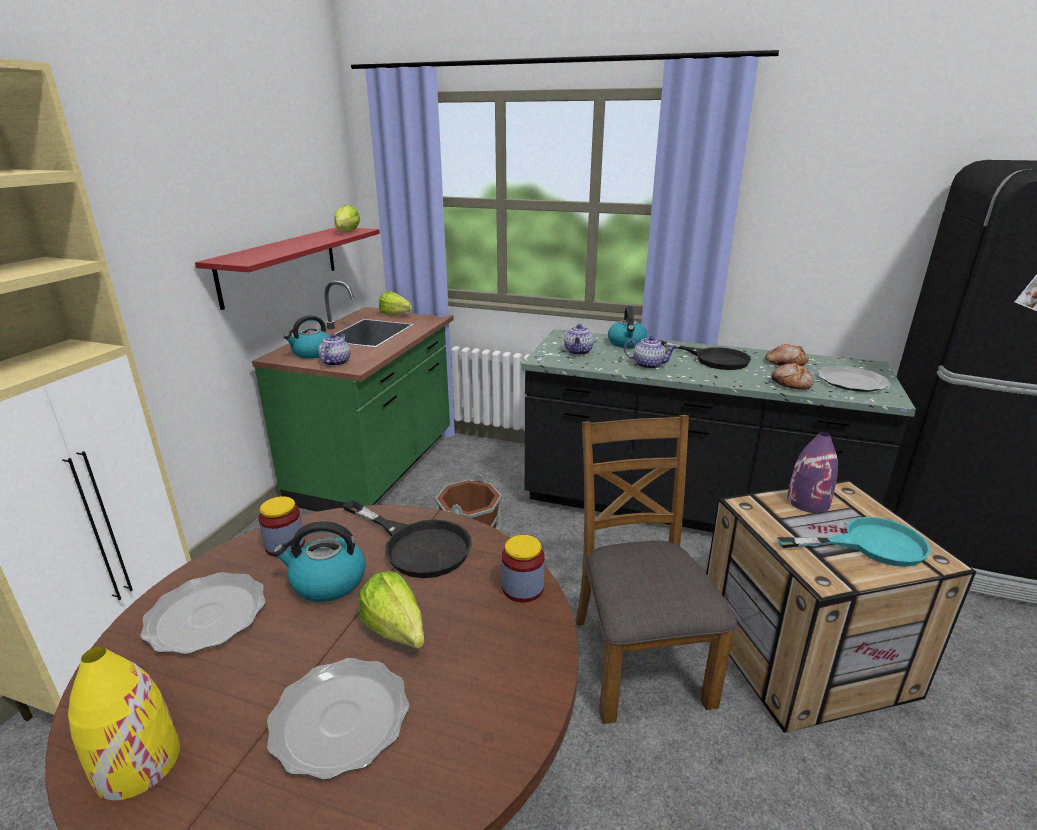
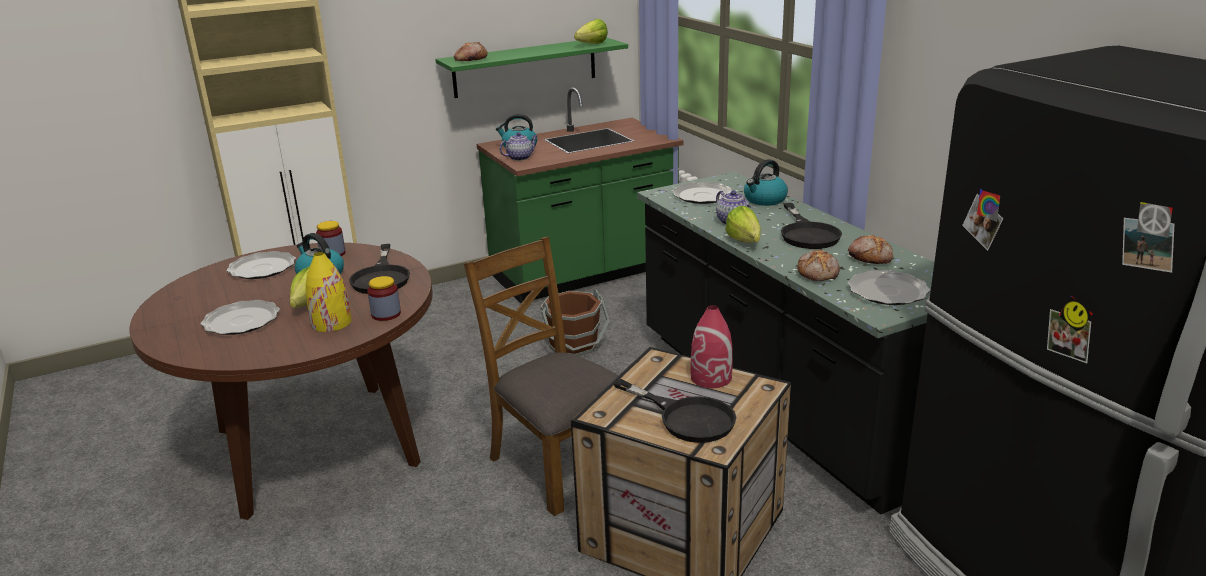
camera: 45 degrees right, 0 degrees up
yellow vase [68,646,180,800] -> yellow vase moved to [306,252,352,332]
red shelf [195,227,380,310] -> green shelf [435,37,628,98]
lettuce [379,291,412,315] -> lettuce moved to [725,206,761,243]
teapot [564,324,594,355] -> plate [672,182,732,204]
brown chair [575,415,737,724] -> brown chair turned 75 degrees counterclockwise [464,237,619,516]
turquoise frying pan [777,517,931,567] -> black frying pan [613,379,736,443]
purple vase [787,432,838,513] -> red vase [691,305,733,388]
none -> bread [454,42,488,61]

